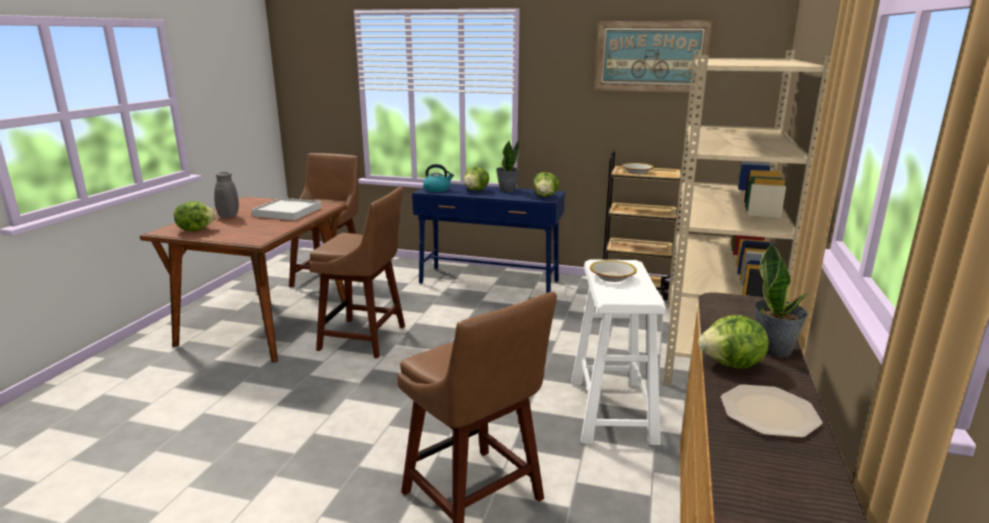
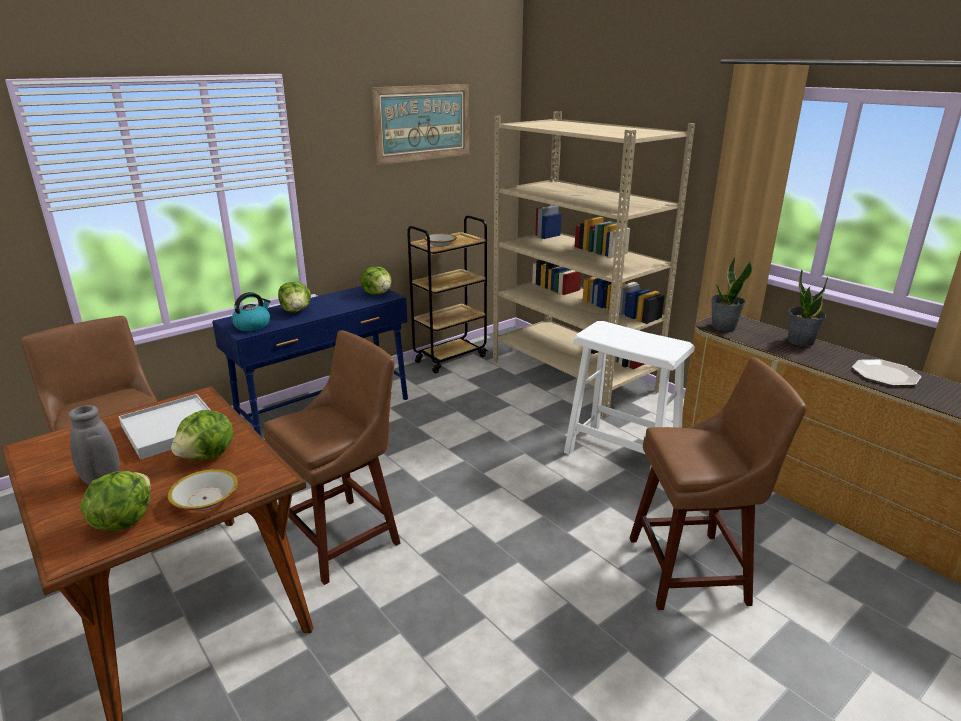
camera: 55 degrees left, 5 degrees up
potted plant [496,140,520,192] -> potted plant moved to [711,257,752,332]
bowl [590,260,637,282] -> bowl moved to [167,469,238,511]
lettuce [698,315,769,369] -> lettuce moved to [171,410,233,460]

